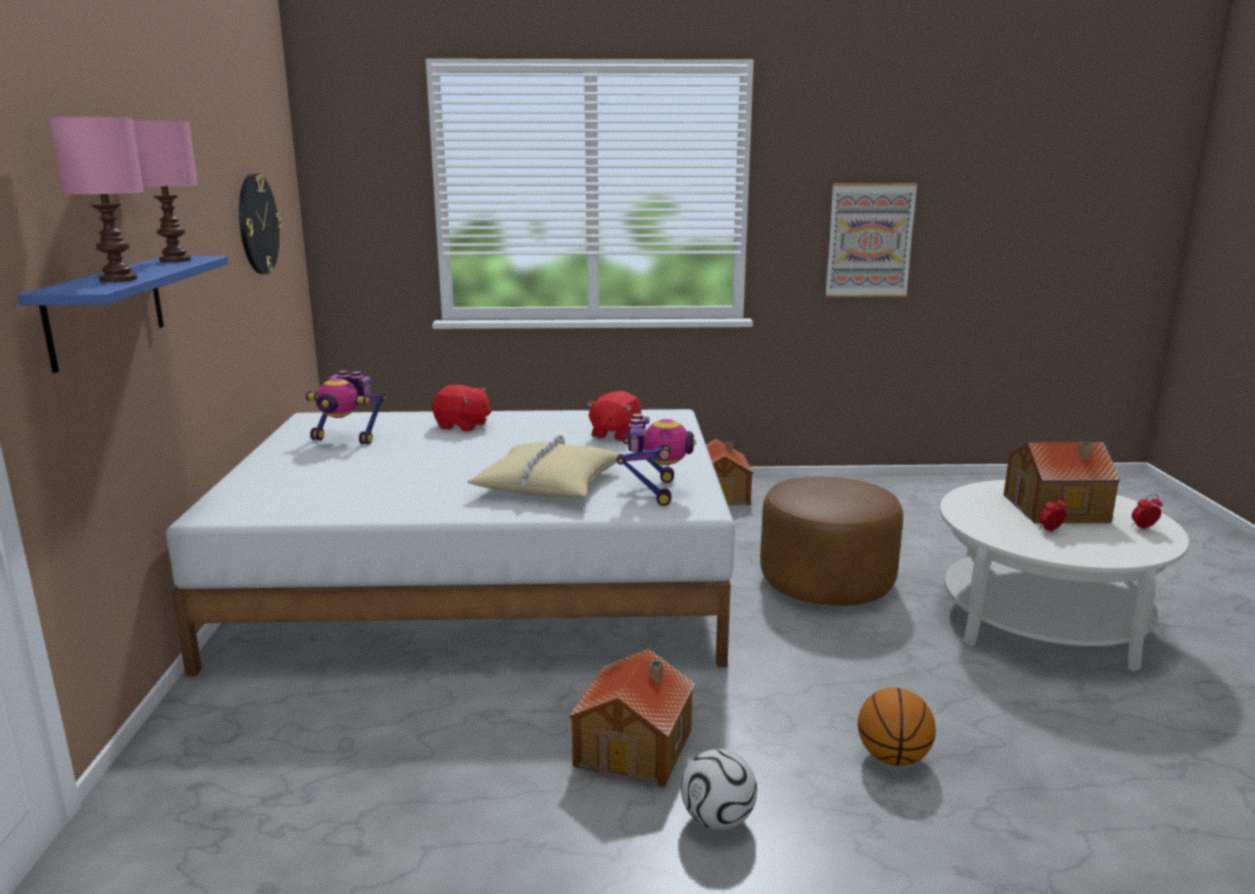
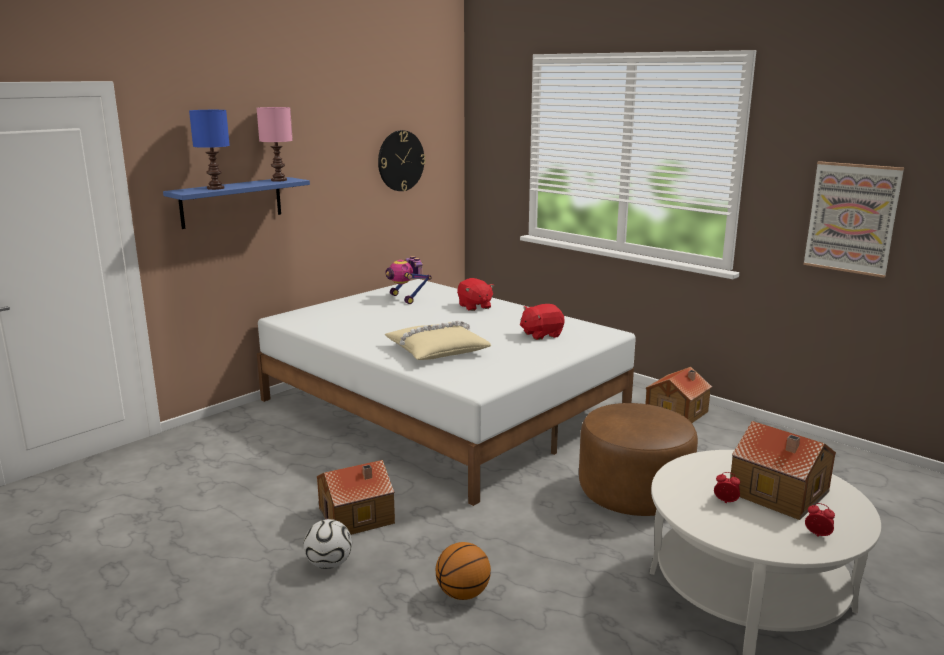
camera: 45 degrees right, 0 degrees up
pink table lamp [48,117,144,282] -> blue table lamp [189,110,230,190]
toy robot [617,414,696,506] -> none

